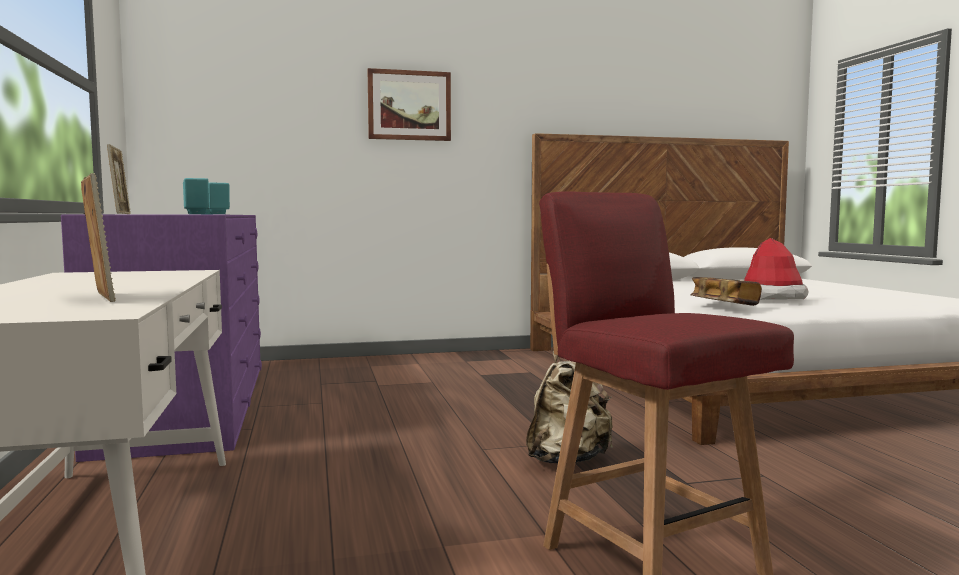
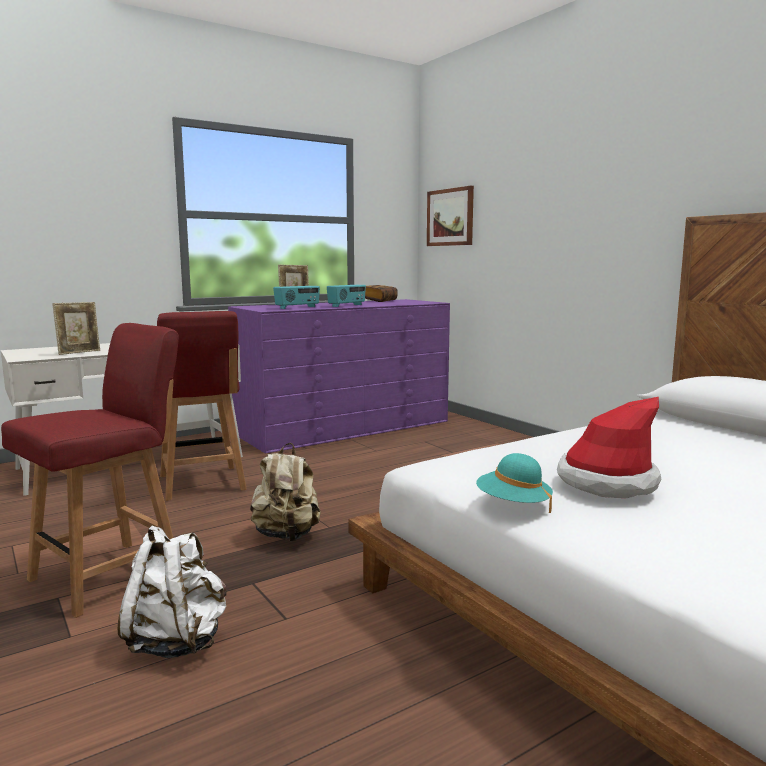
camera: 70 degrees right, 5 degrees up
picture [368,68,451,141] -> picture moved to [427,186,474,246]
book [690,277,762,306] -> book moved to [365,285,398,302]
none -> white backpack [118,526,226,658]
none -> red chair [157,311,247,501]
none -> turquoise hat [476,453,553,513]

